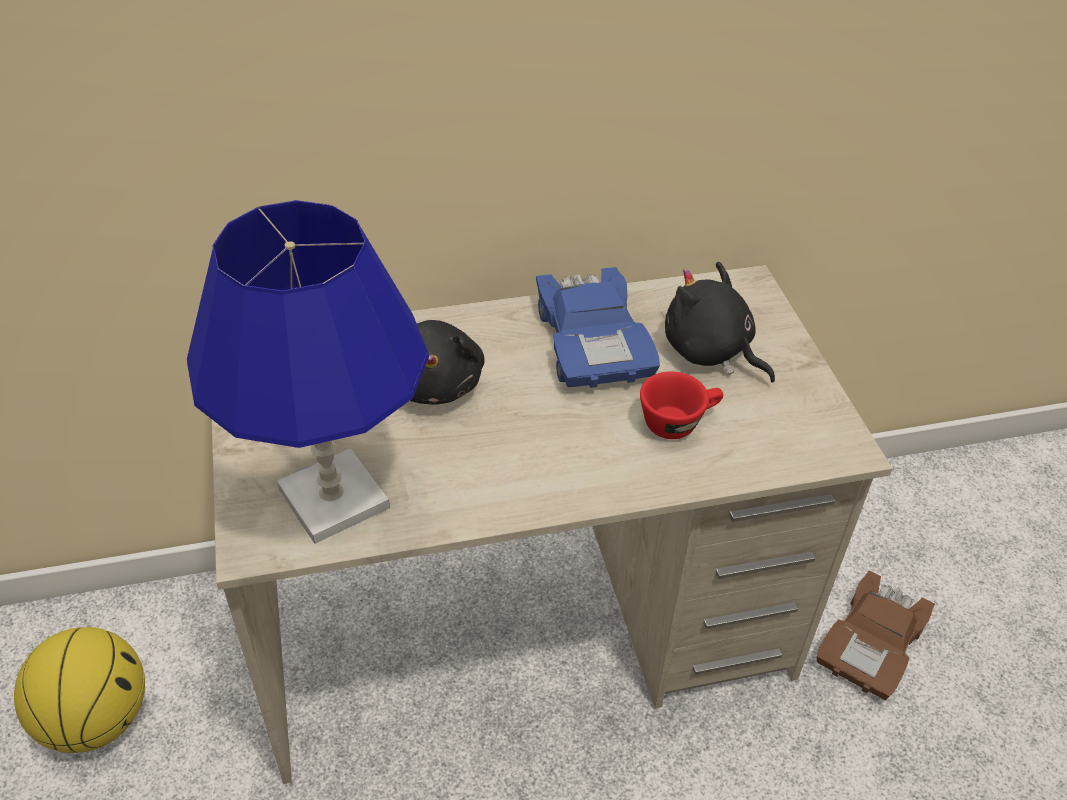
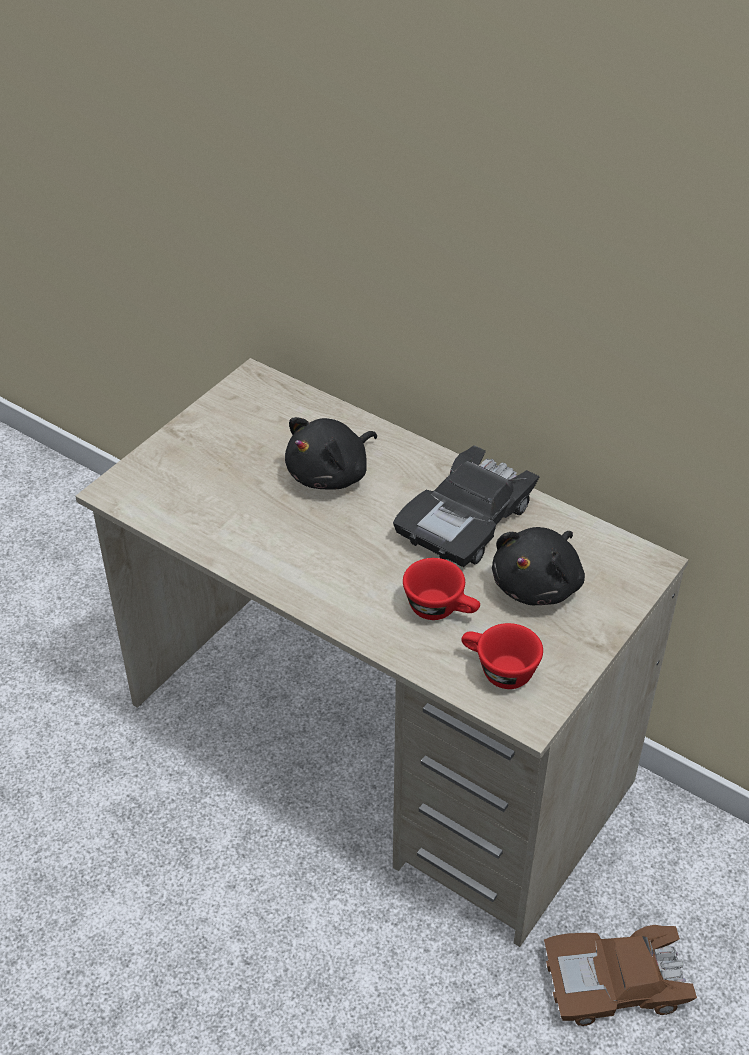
camera: 50 degrees right, 0 degrees up
basketball [14,627,145,753] -> none
blue table lamp [187,200,429,544] -> none
blue toy car [536,267,660,388] -> black toy car [393,445,540,567]
black plush toy [665,261,775,383] -> black plush toy turned 150 degrees counterclockwise [492,527,585,605]
none -> red cup [461,623,543,689]

